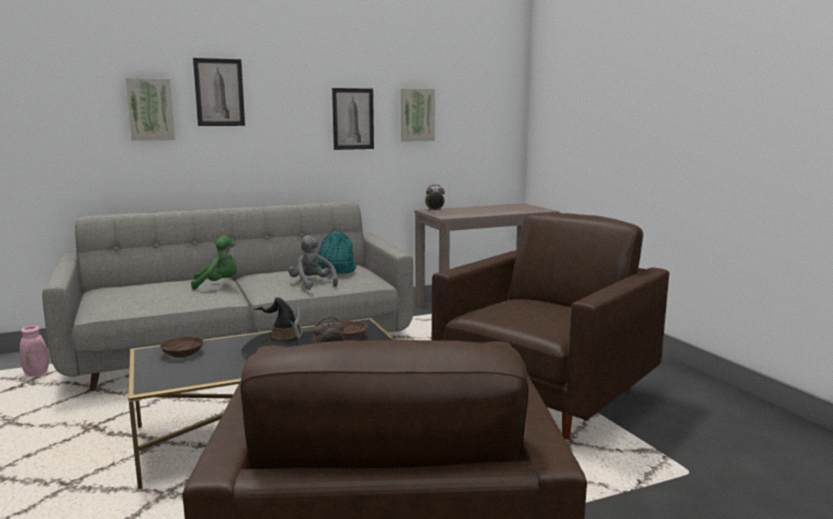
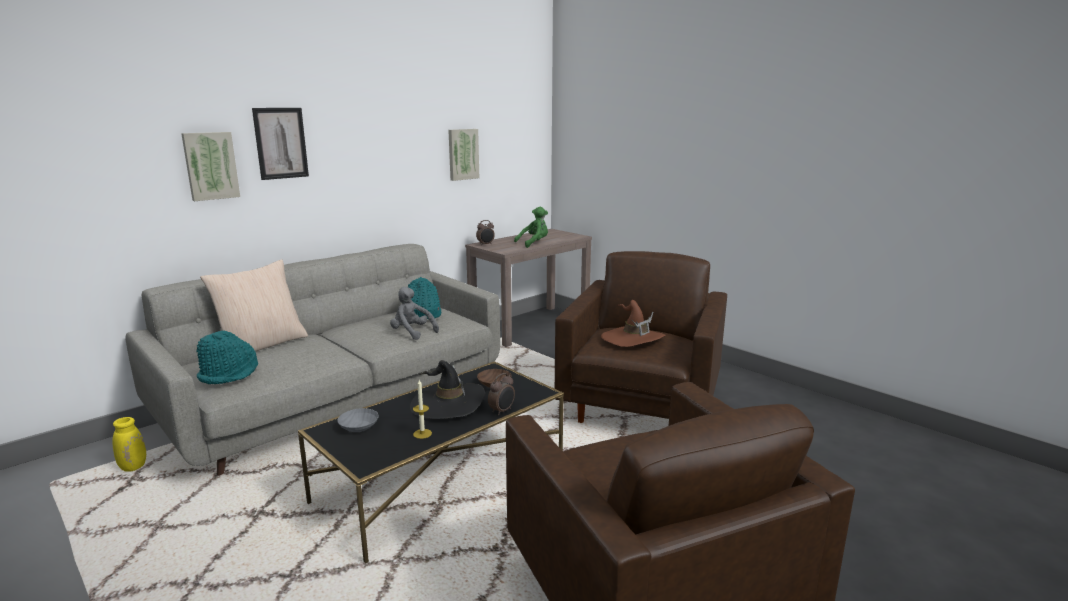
camera: 20 degrees left, 5 degrees up
pink vase [20,326,49,376] -> yellow vase [112,417,146,472]
brown bowl [160,337,204,358] -> grey bowl [337,408,379,432]
green plush toy [191,236,237,290] -> green plush toy moved to [514,207,548,248]
picture [332,88,374,150] -> none
none -> turquoise hat [196,330,258,384]
none -> beige pillow [200,259,308,352]
none -> candle [413,380,432,439]
none -> brown hat [601,300,665,347]

